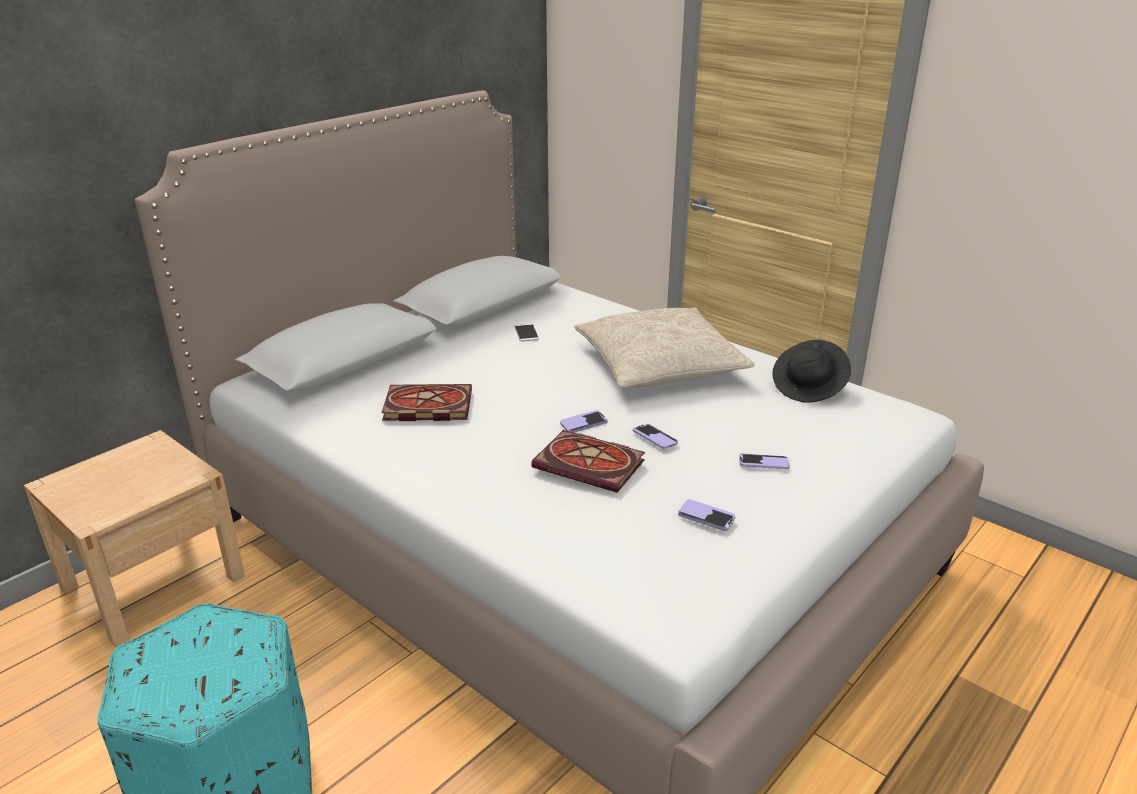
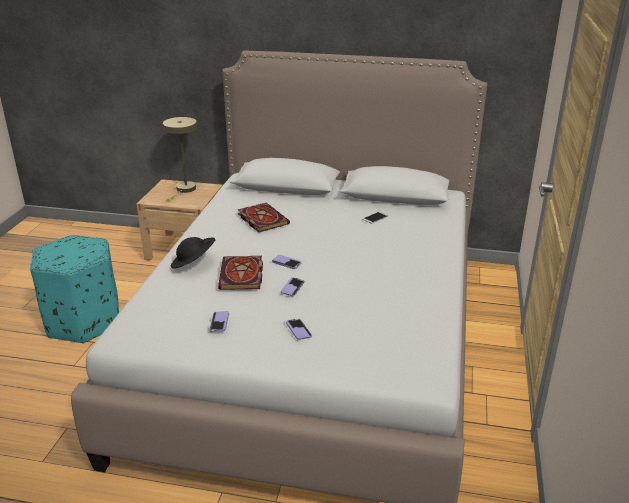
camera: 60 degrees right, 0 degrees up
beige pillow [574,308,755,388] -> none
black hat [772,340,851,403] -> black hat moved to [171,237,215,269]
none -> beige table lamp [163,117,197,202]

